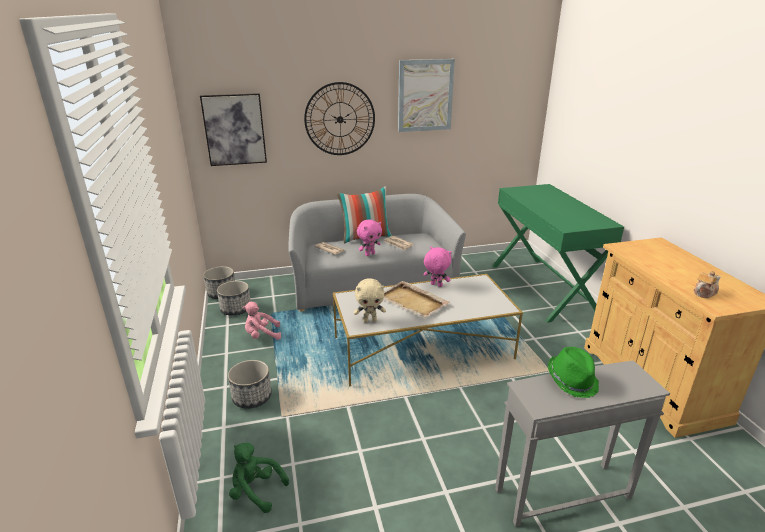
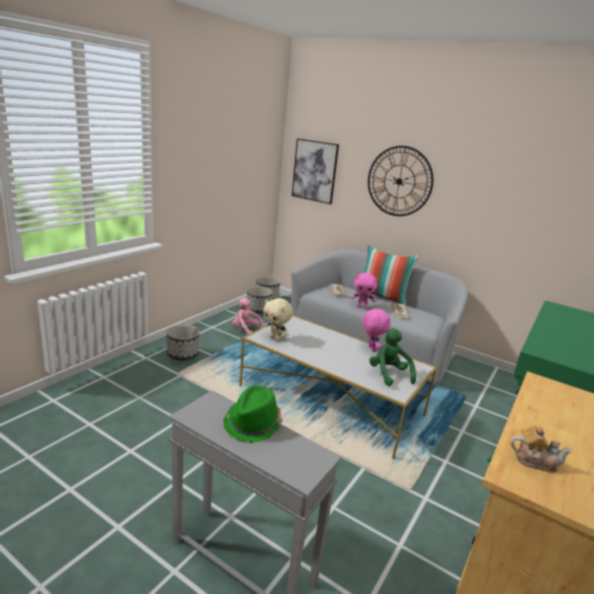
camera: 45 degrees right, 5 degrees down
green plush toy [229,443,289,513] -> green plush toy moved to [369,328,416,386]
beige tray [384,281,450,318] -> none
picture [398,59,455,132] -> none

